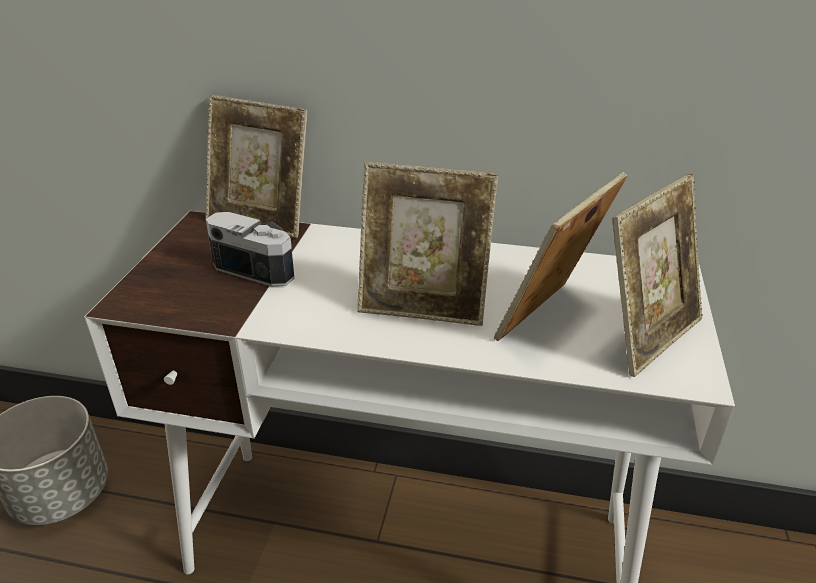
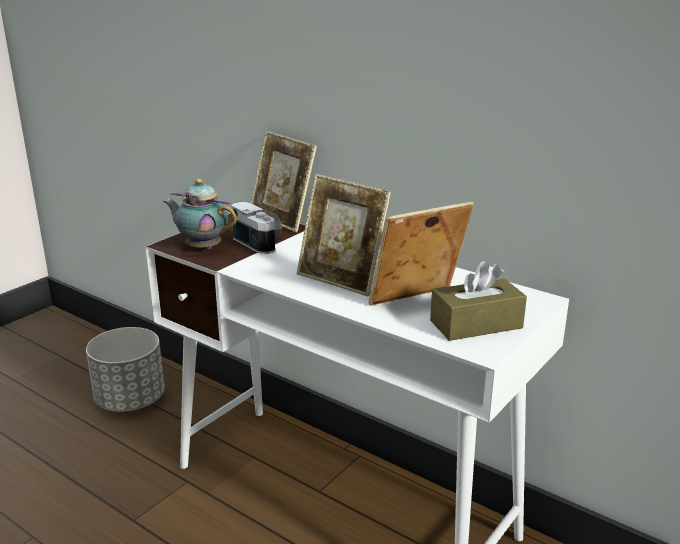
camera: 25 degrees right, 10 degrees down
picture frame [612,174,703,377] -> brown tissue box [430,261,527,341]
none -> teapot [163,179,237,250]

